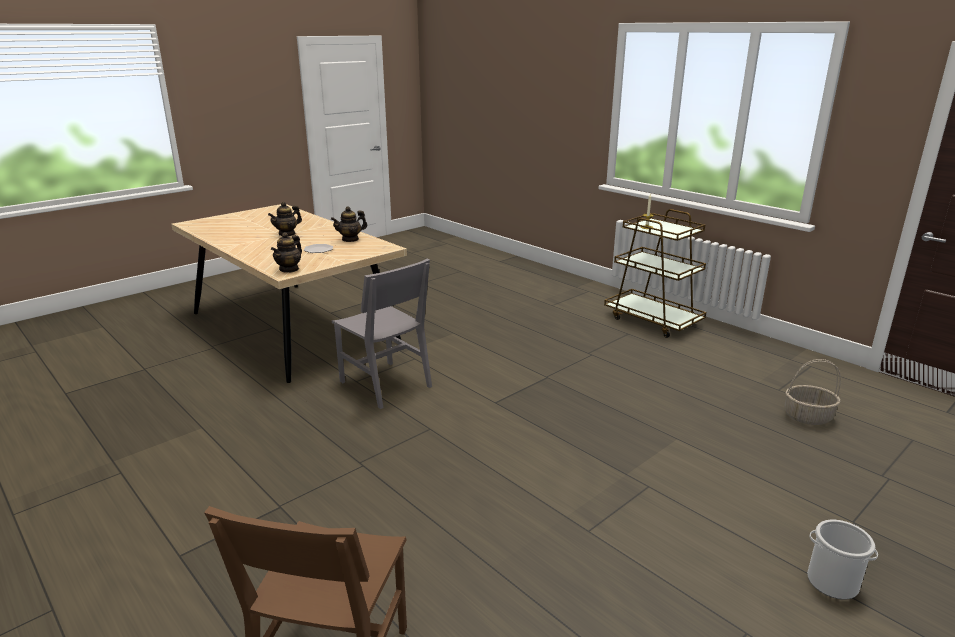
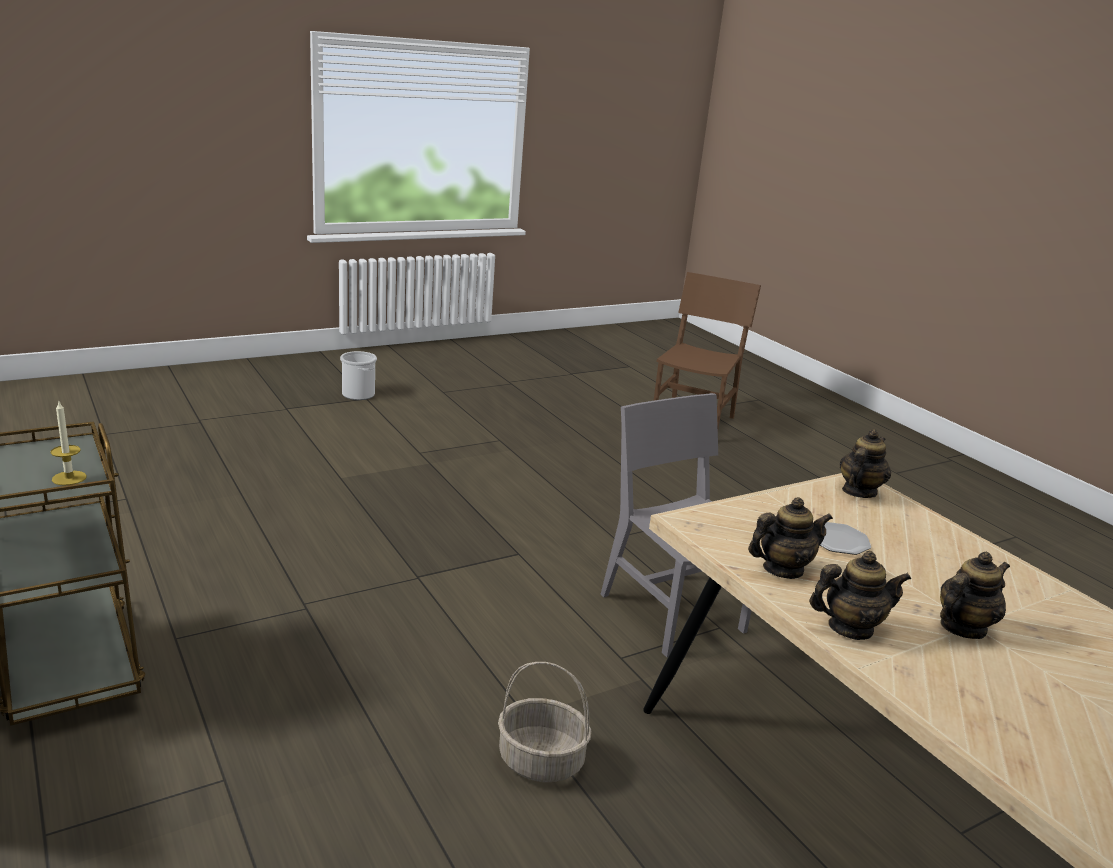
camera: 170 degrees left, 0 degrees up
basket [784,359,841,425] -> basket moved to [498,662,592,782]
none -> teapot [809,551,911,640]

